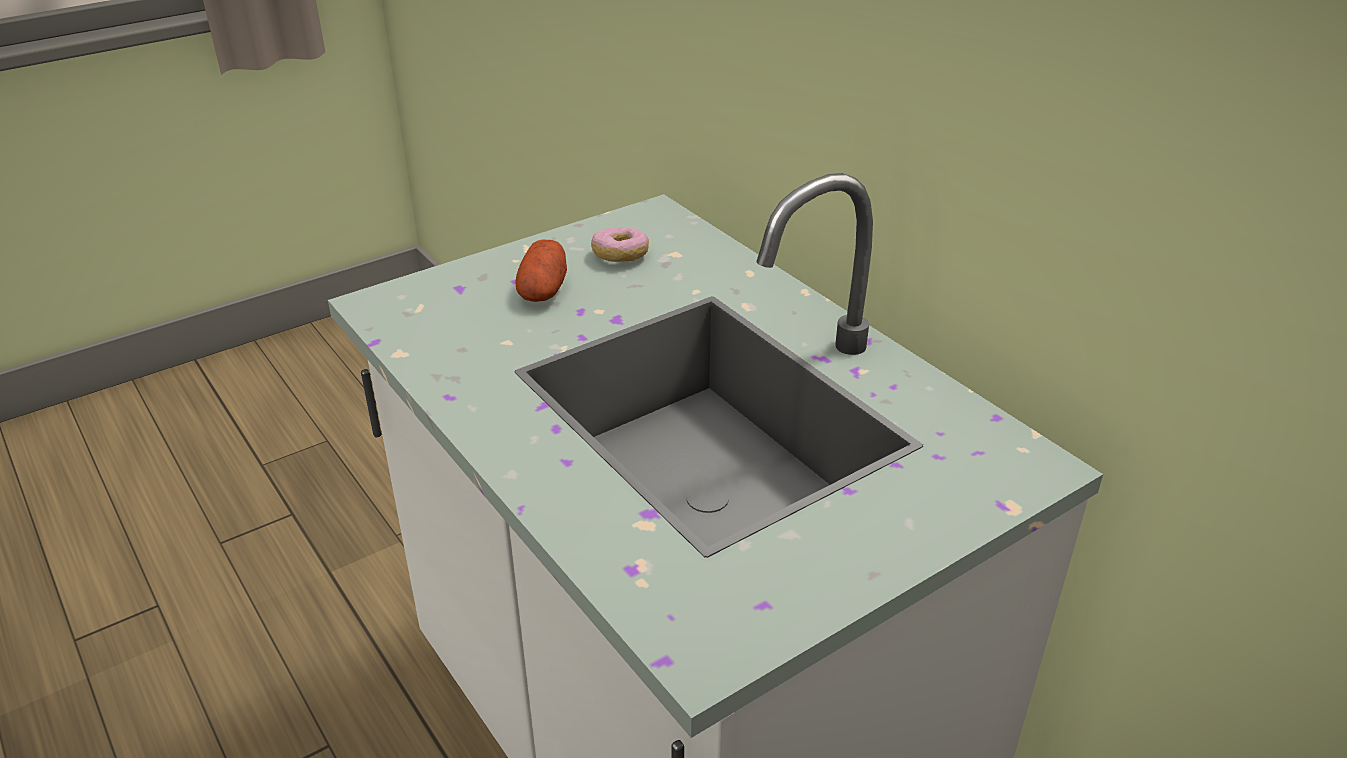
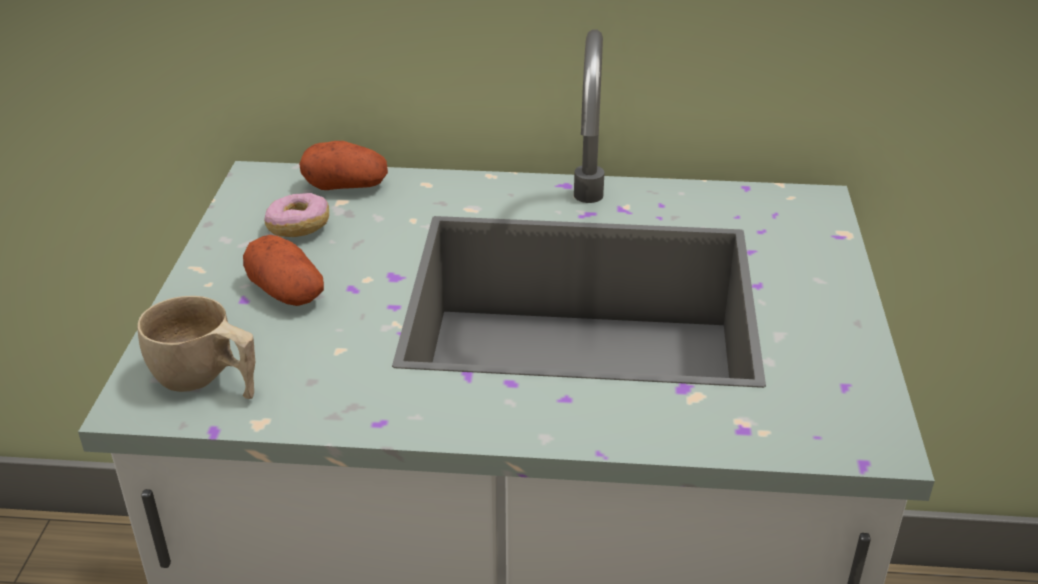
camera: 50 degrees left, 0 degrees up
none -> beige cup [138,296,255,399]
none -> potato [299,141,388,190]

